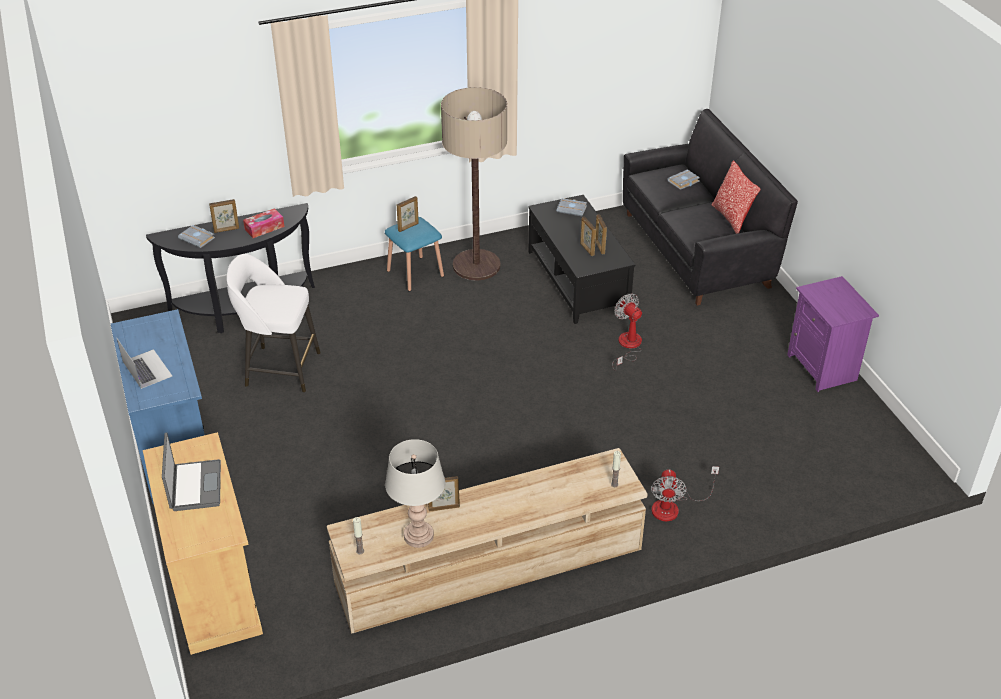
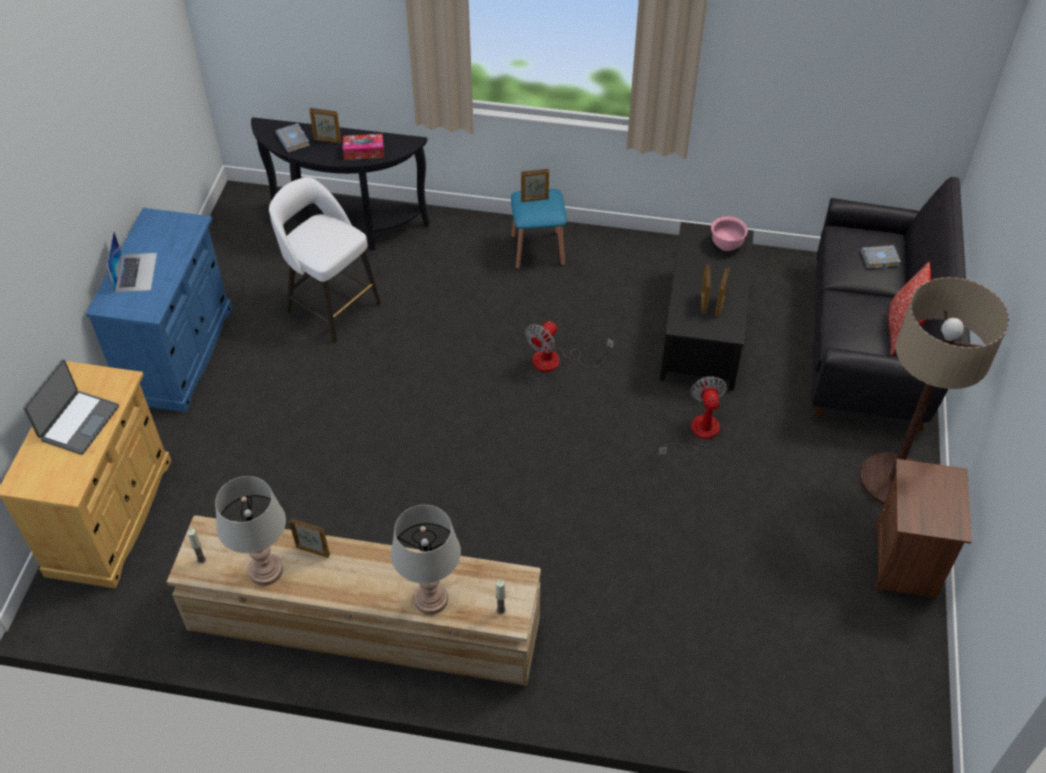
camera: 30 degrees right, 10 degrees up
floor lamp [441,87,507,281] -> floor lamp moved to [860,277,1009,505]
grey book [557,198,587,216] -> pink bowl [711,216,748,251]
fan [651,466,719,521] -> fan moved to [525,321,614,372]
purple nightstand [787,276,879,392] -> brown nightstand [875,459,972,598]
none -> grey table lamp [391,505,461,615]

